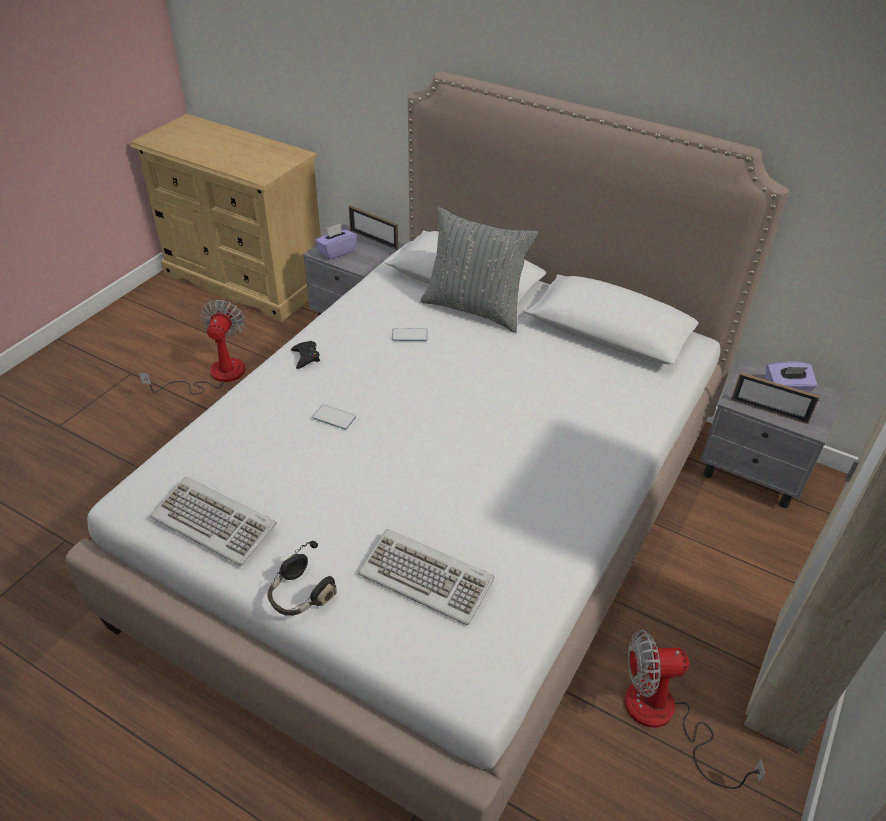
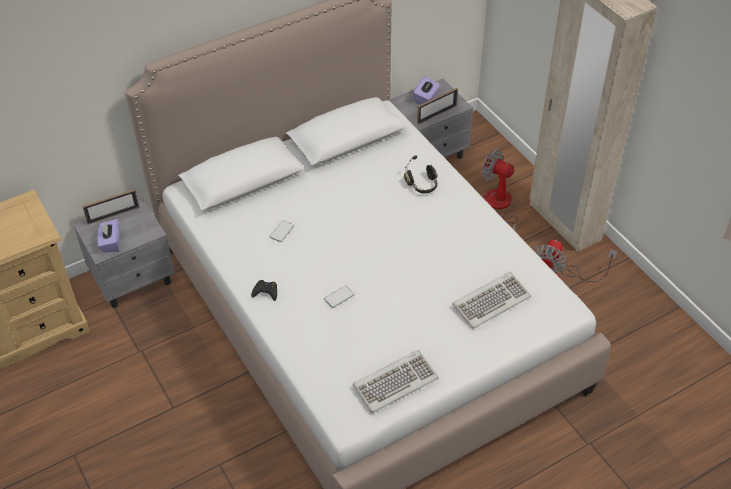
camera: 60 degrees left, 5 degrees up
fan [139,300,245,395] -> fan moved to [482,149,518,231]
black headphones [267,541,337,616] -> black headphones moved to [404,155,438,193]
grey pillow [420,206,538,333] -> none

